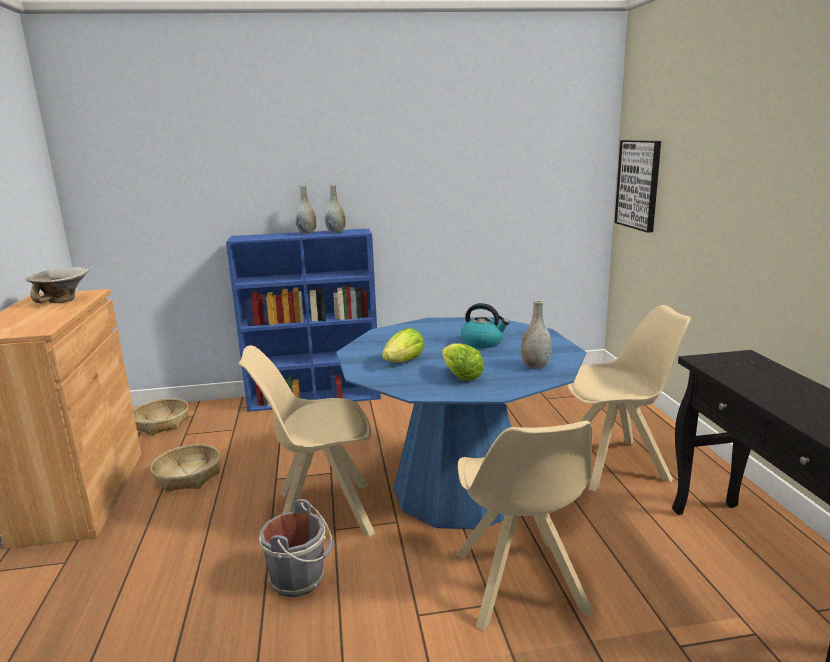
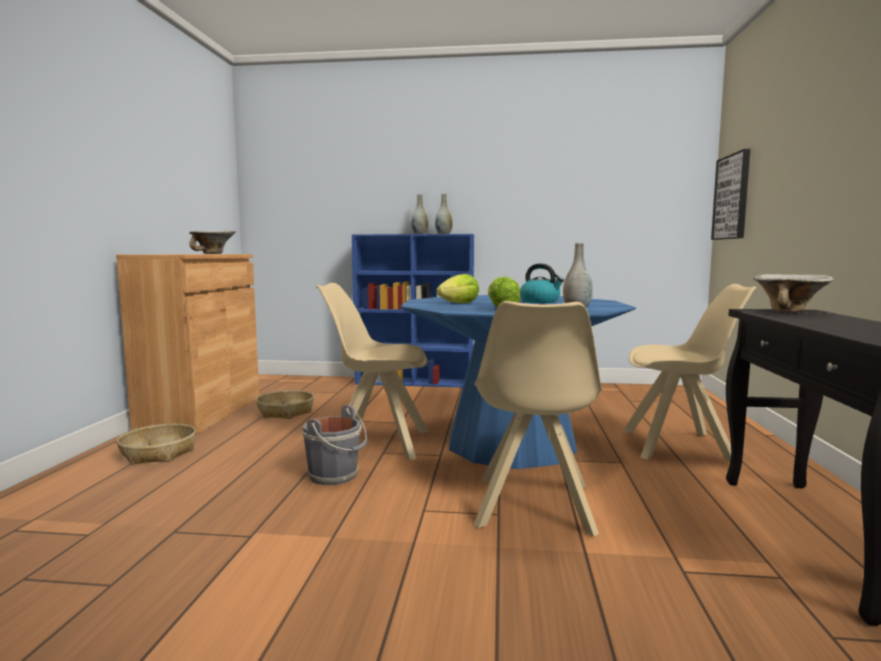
camera: 15 degrees right, 10 degrees down
basket [133,398,189,436] -> basket moved to [116,424,196,465]
none -> bowl [753,274,833,312]

